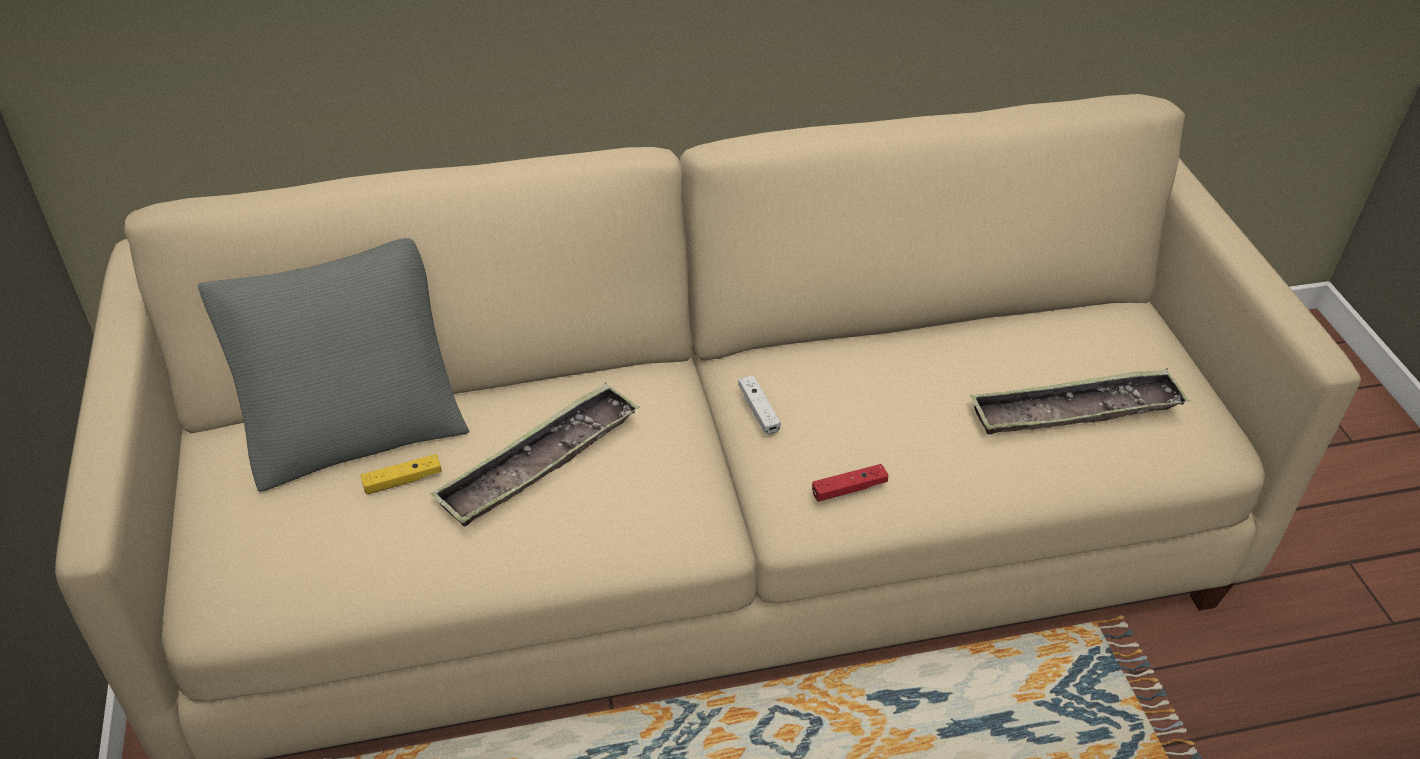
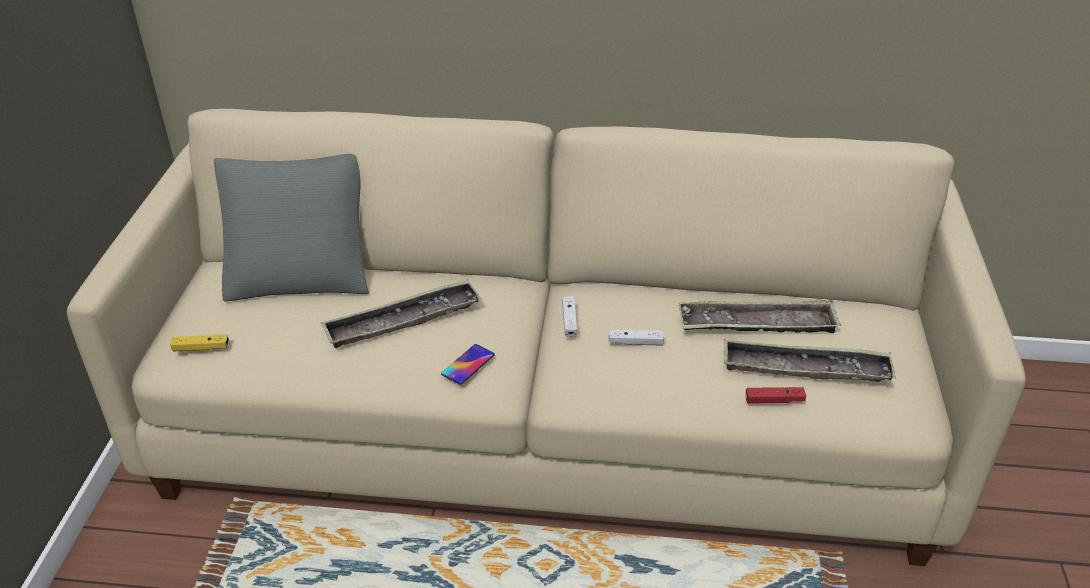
camera: 20 degrees right, 5 degrees down
yellow game controller [361,454,442,494] -> yellow game controller moved to [170,335,229,351]
red game controller [812,464,888,501] -> red game controller moved to [746,387,806,403]
none -> phone [441,344,495,385]
none -> white game controller [609,330,664,346]
none -> tray [678,300,841,333]

